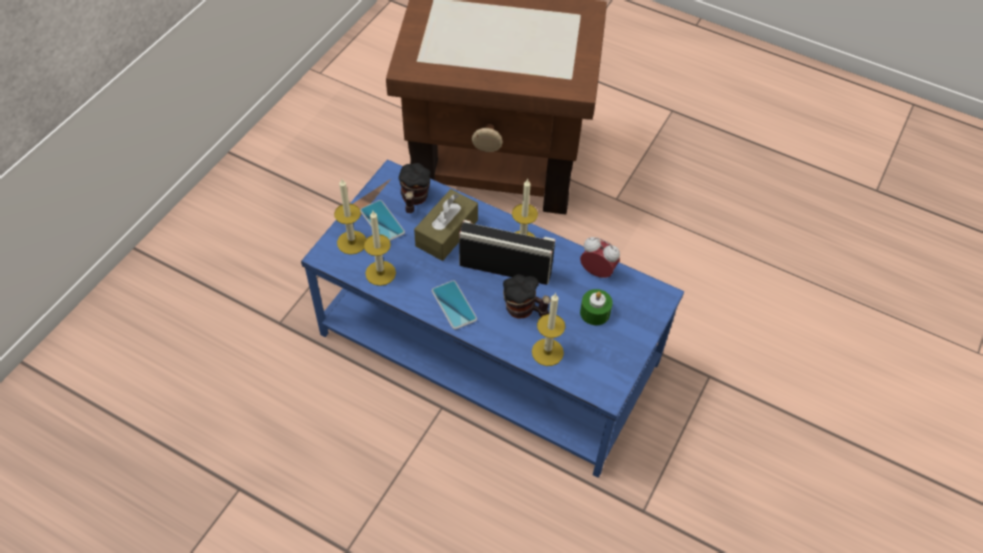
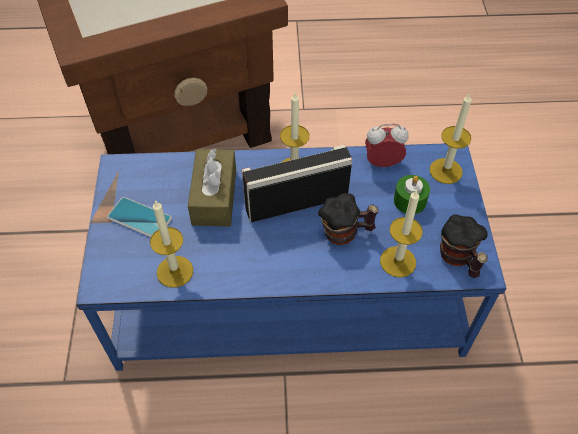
camera: 30 degrees left, 0 degrees up
candle [334,179,366,255] -> candle moved to [430,93,472,184]
mug [398,163,431,213] -> mug moved to [440,215,488,278]
phone [432,280,477,329] -> none

